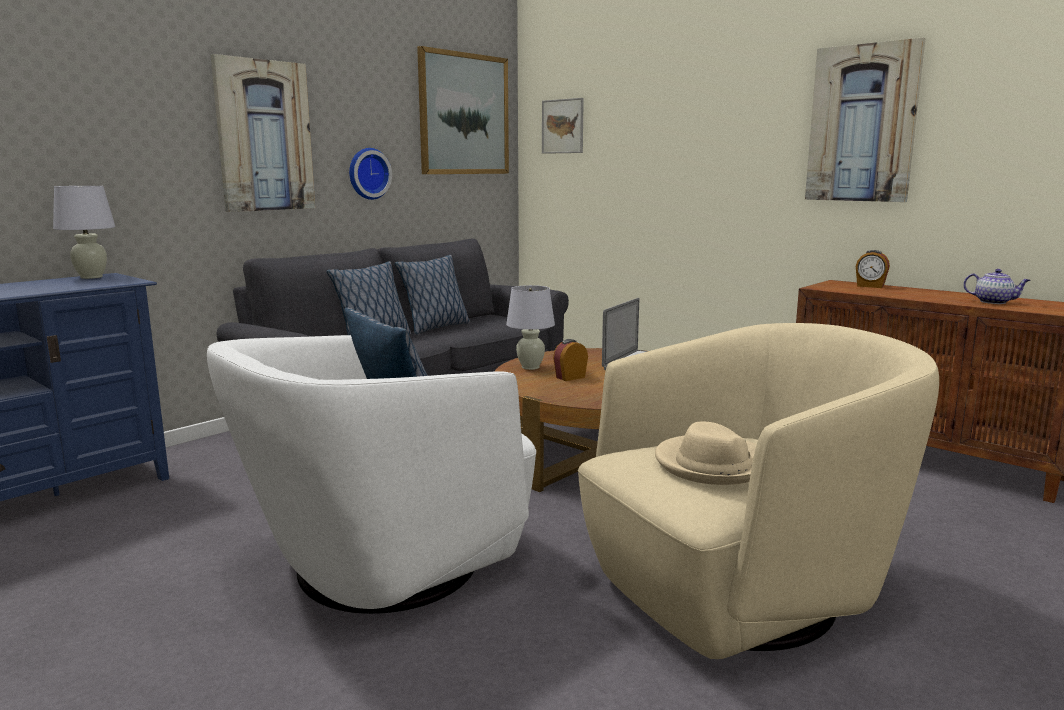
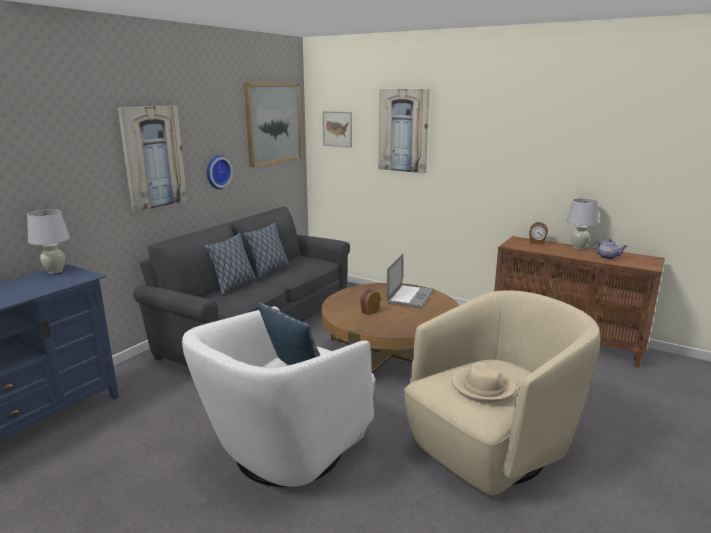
camera: 10 degrees left, 5 degrees up
white table lamp [506,285,555,370] -> white table lamp moved to [567,198,598,250]
picture [805,38,925,202] -> picture moved to [378,89,430,173]

